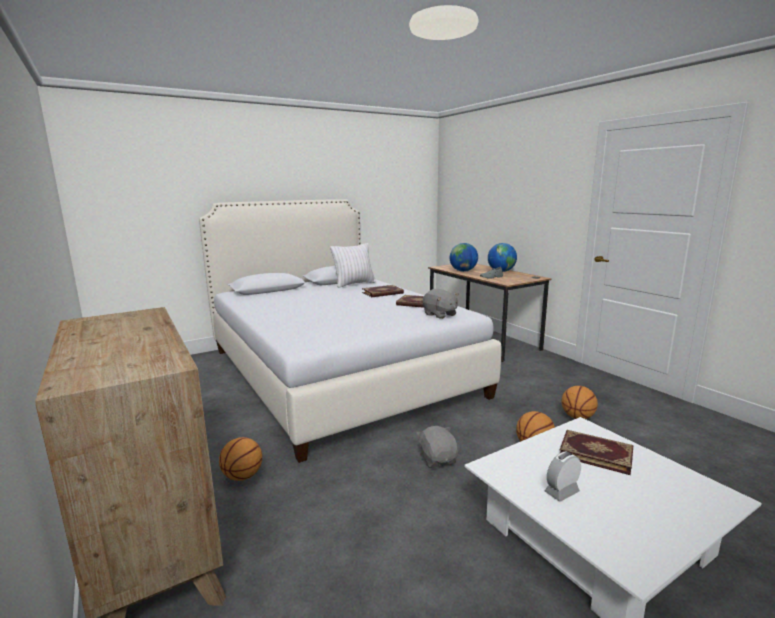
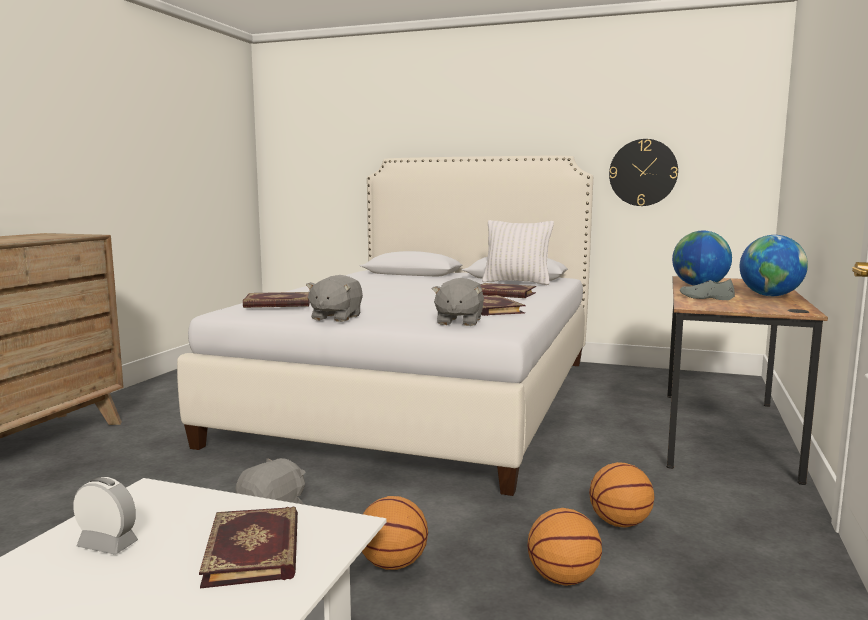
camera: 50 degrees right, 5 degrees down
basketball [219,437,262,481] -> basketball moved to [589,462,654,528]
none -> book [243,292,310,308]
none -> grey plush toy [306,275,363,322]
none -> wall clock [609,139,678,206]

